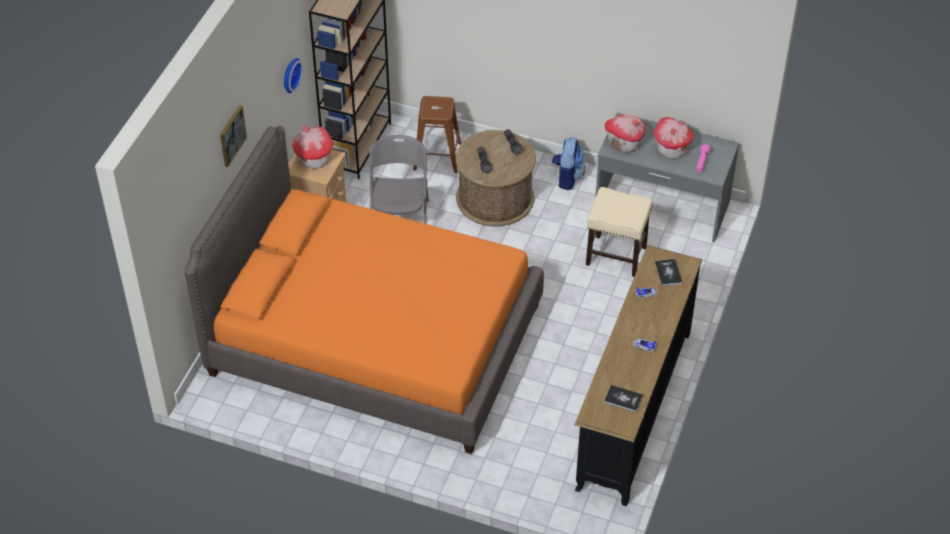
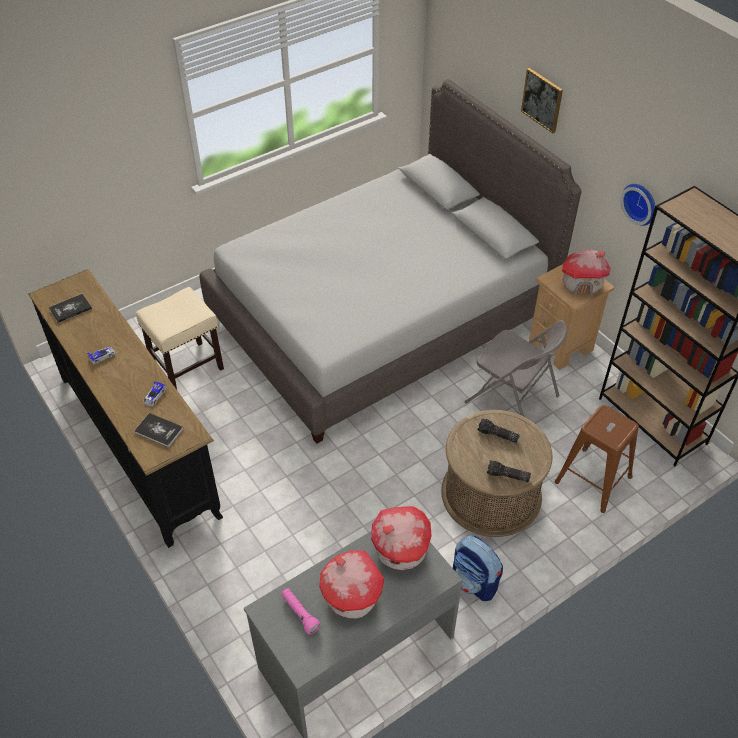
camera: 125 degrees right, 0 degrees up
orange bed [185,126,544,454] -> grey bed [199,79,581,444]
beige stool [586,187,653,277] -> beige stool moved to [136,287,224,389]

